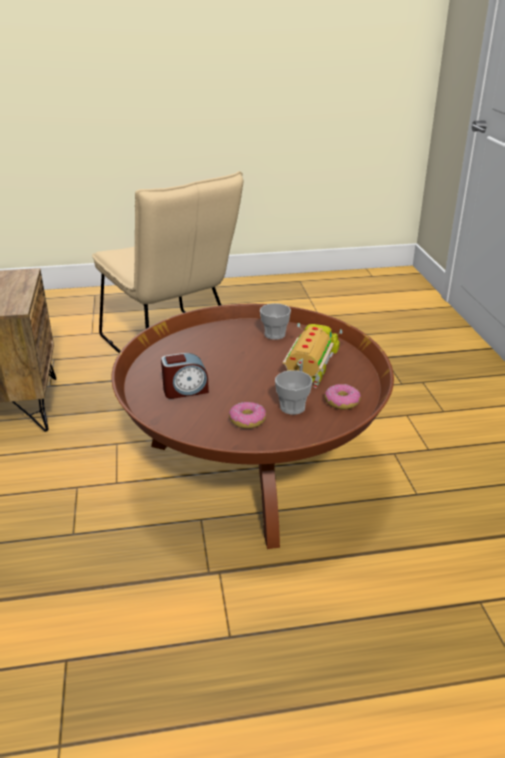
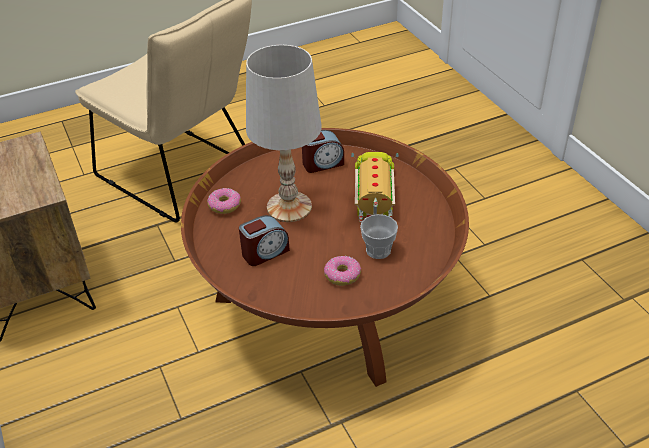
camera: 15 degrees left, 10 degrees up
cup [260,303,291,340] -> alarm clock [302,130,344,173]
donut [325,384,361,409] -> donut moved to [207,188,241,214]
none -> white table lamp [246,45,322,222]

